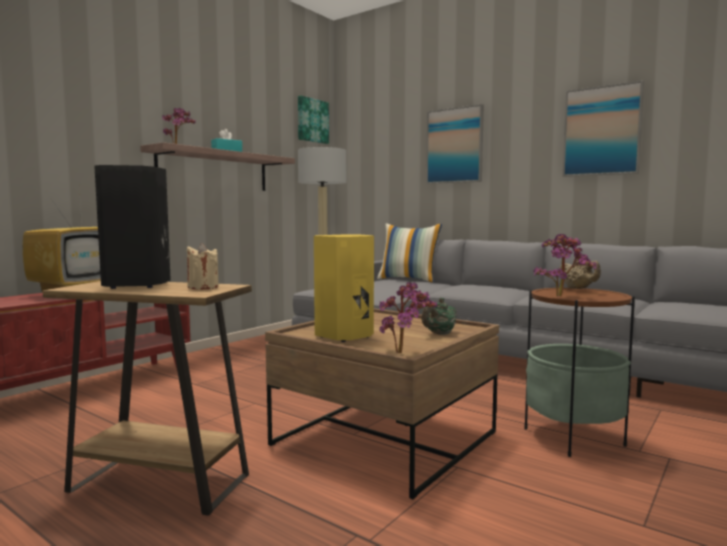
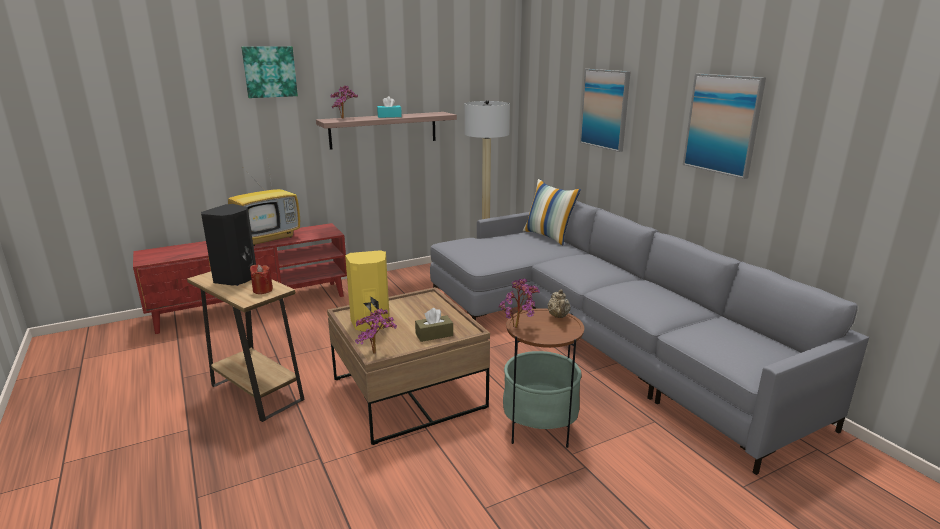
camera: 25 degrees right, 15 degrees up
beige candle [187,243,219,289] -> red candle [250,265,273,294]
picture [298,96,329,144] -> picture moved to [241,46,298,98]
green teapot [421,298,457,335] -> brown tissue box [415,308,453,342]

